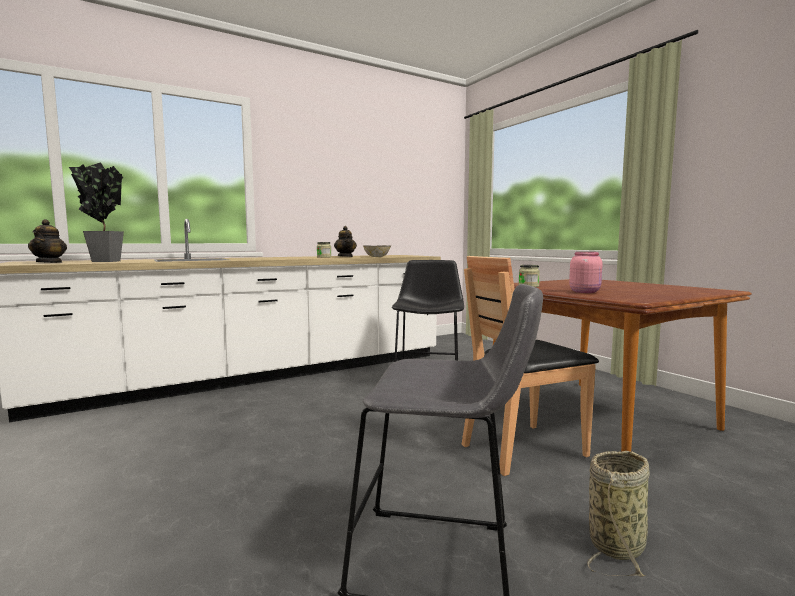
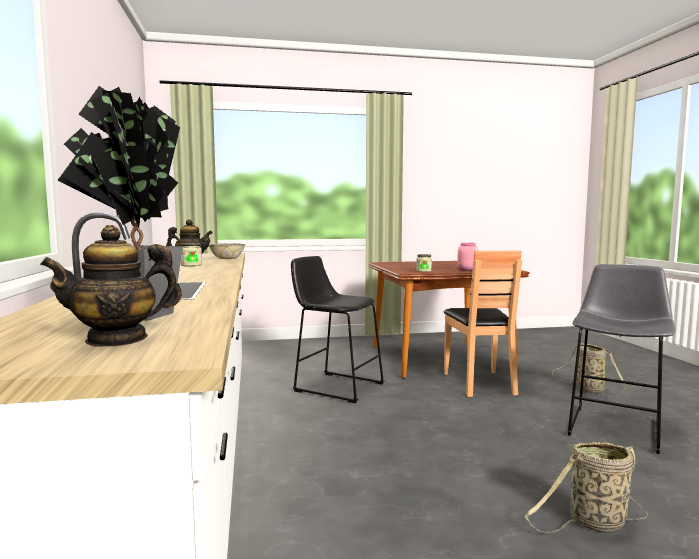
camera: 70 degrees left, 0 degrees up
teapot [28,219,67,263] -> teapot turned 150 degrees clockwise [40,225,182,347]
none -> basket [525,442,648,533]

